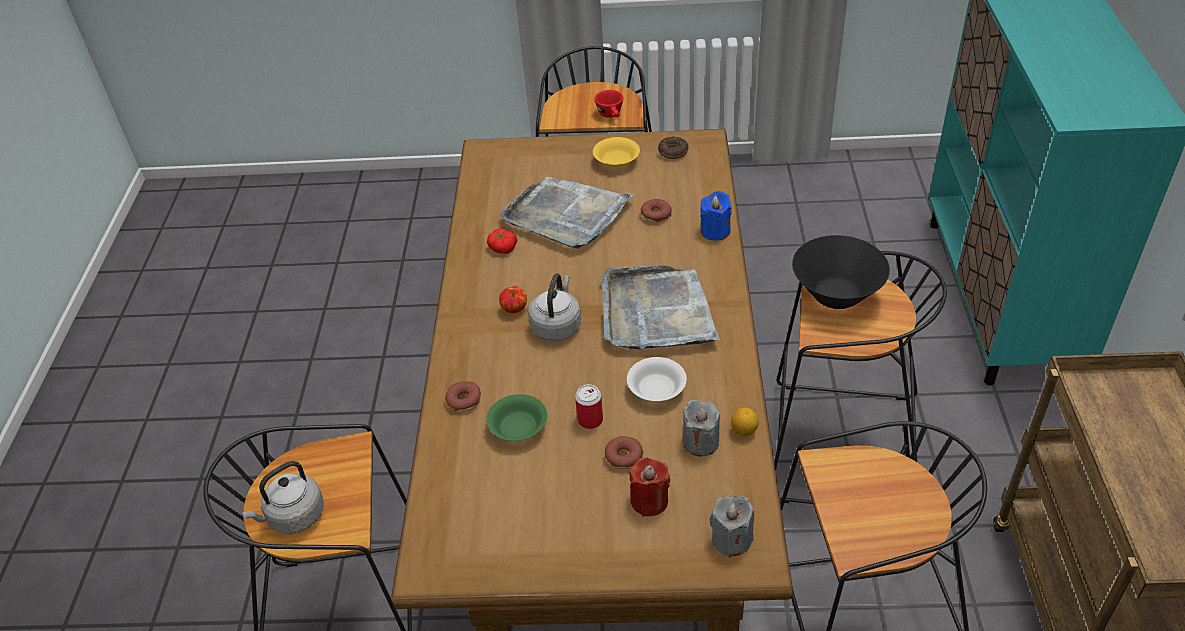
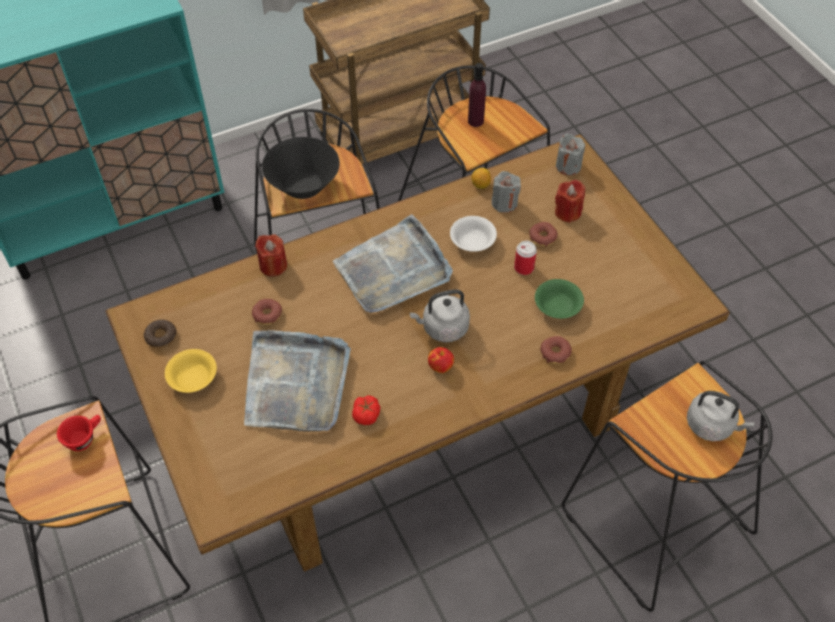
camera: 120 degrees left, 10 degrees up
blue candle [700,191,732,241] -> red candle [255,234,287,277]
none -> purple bottle [468,63,486,127]

